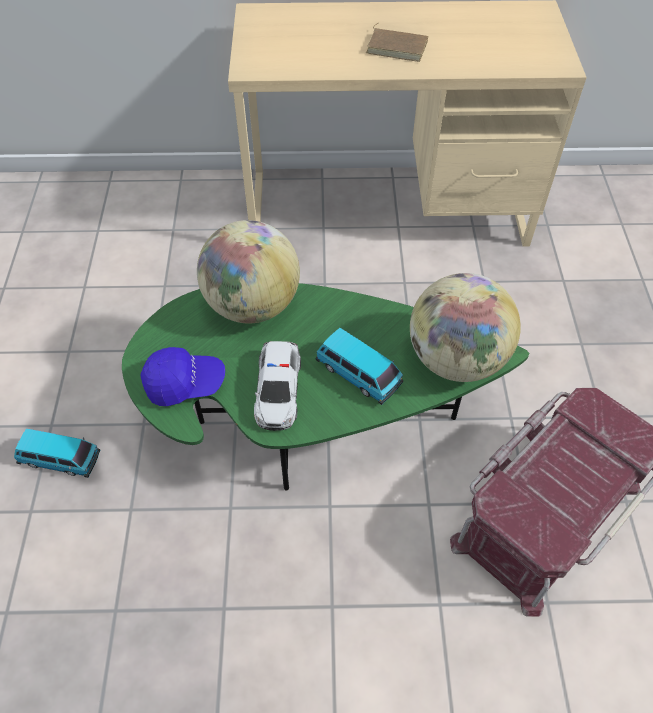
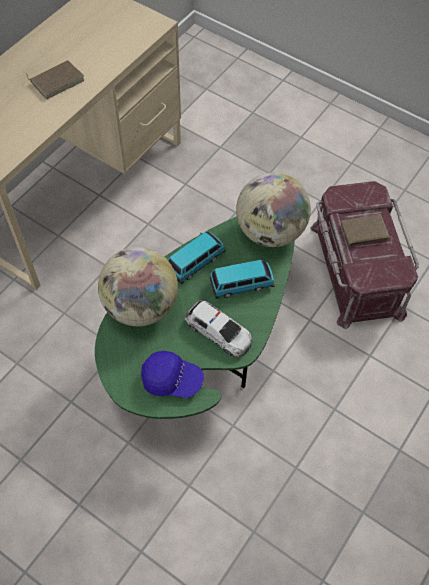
camera: 55 degrees left, 5 degrees up
toy car [14,429,100,478] -> toy car moved to [168,232,226,284]
blue cap [140,347,225,406] -> blue cap turned 75 degrees clockwise [141,351,204,398]
none -> brown book [341,214,392,245]

